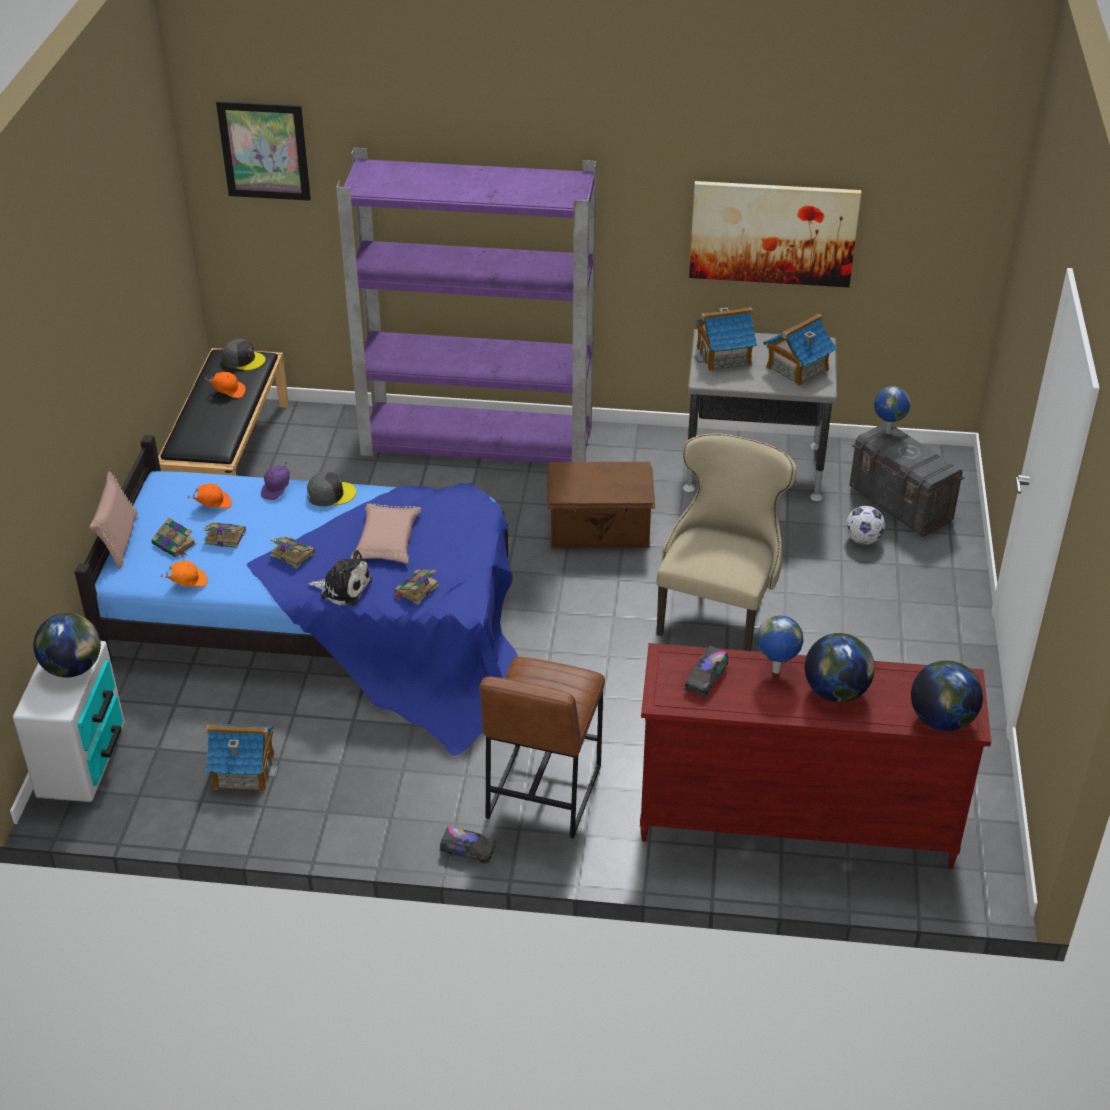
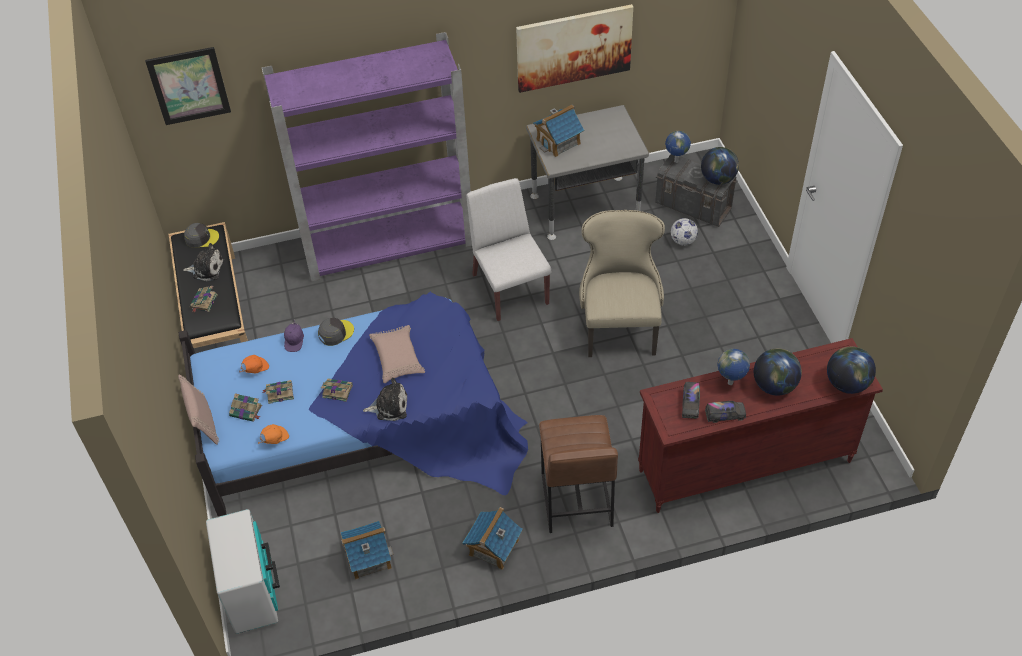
camera: 20 degrees left, 10 degrees up
globe [33,613,101,678] -> globe moved to [701,147,739,185]
orange cap [205,372,246,398] -> plush toy [183,243,224,281]
book [394,570,440,605] -> book moved to [190,286,218,312]
toy truck [440,827,495,864] -> toy truck moved to [705,401,746,423]
brown storage box [547,462,655,548] -> white chair [466,178,552,321]
toy house [763,314,836,387] -> toy house moved to [462,507,523,570]

